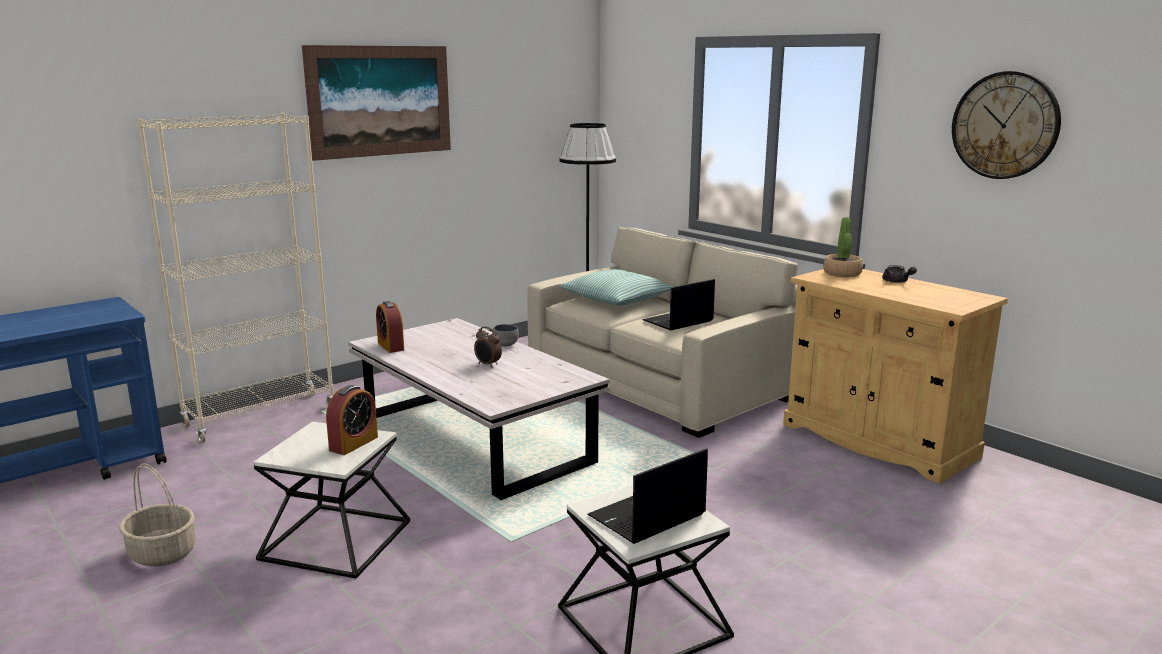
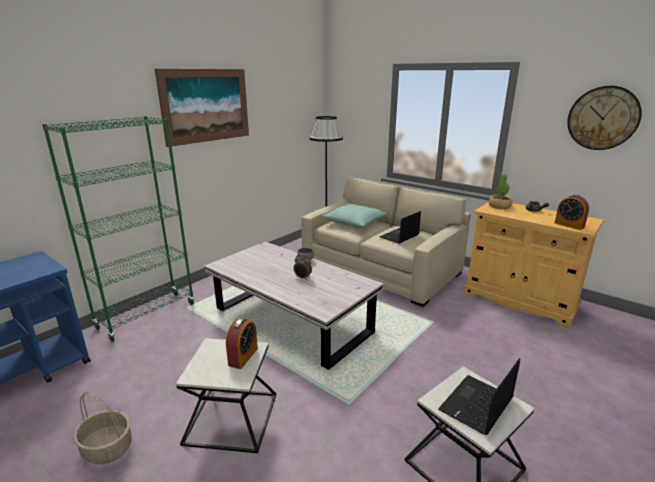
camera: 10 degrees left, 5 degrees up
beige bookcase [137,113,334,443] -> green bookcase [42,116,194,342]
alarm clock [376,301,404,353] -> alarm clock moved to [555,195,589,230]

